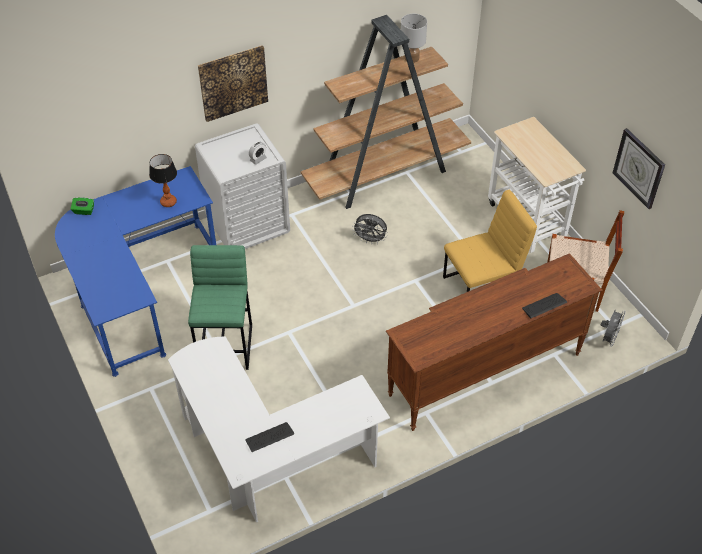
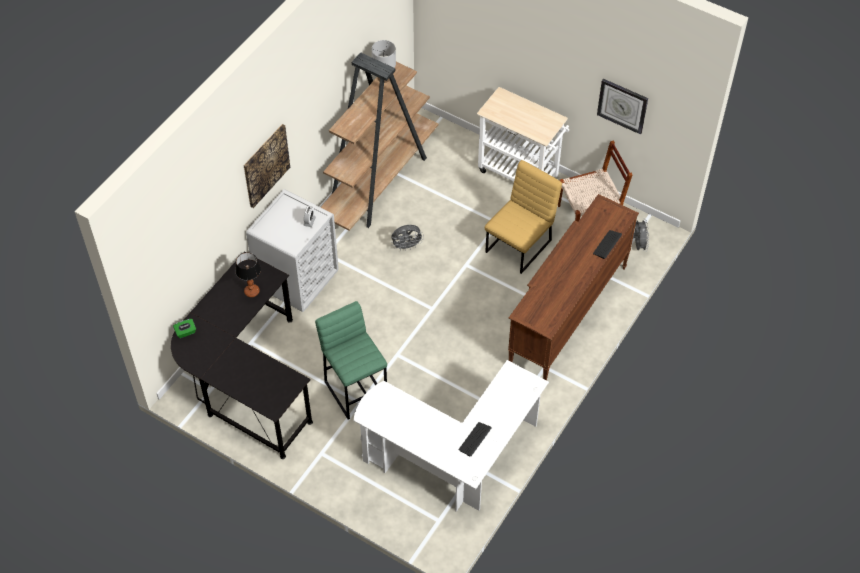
camera: 30 degrees left, 5 degrees up
blue desk [55,166,216,377] -> black desk [171,251,313,459]

